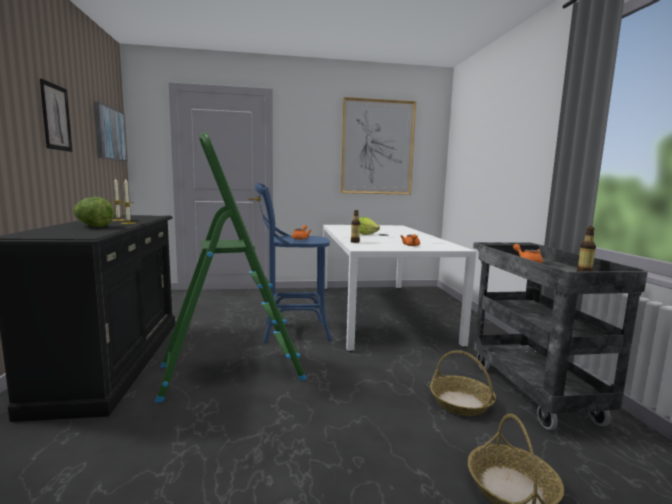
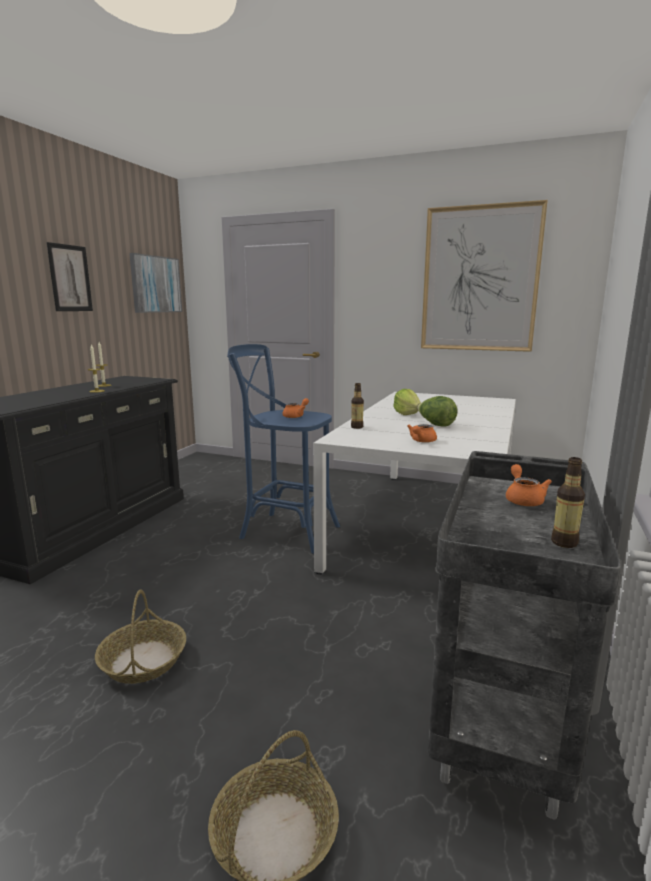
camera: 30 degrees right, 5 degrees up
lettuce [73,197,114,227] -> lettuce moved to [417,396,457,427]
green step ladder [155,132,306,403] -> none
basket [430,350,496,416] -> basket moved to [95,590,186,684]

